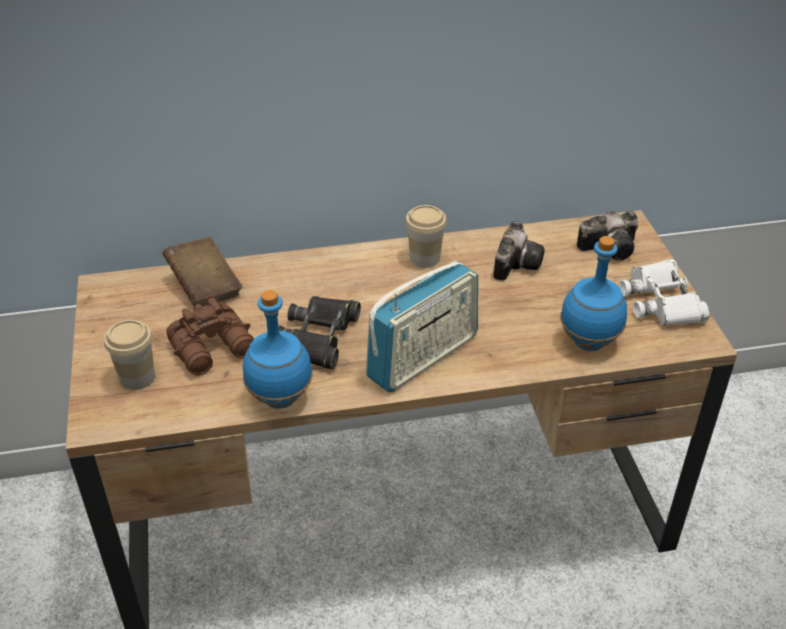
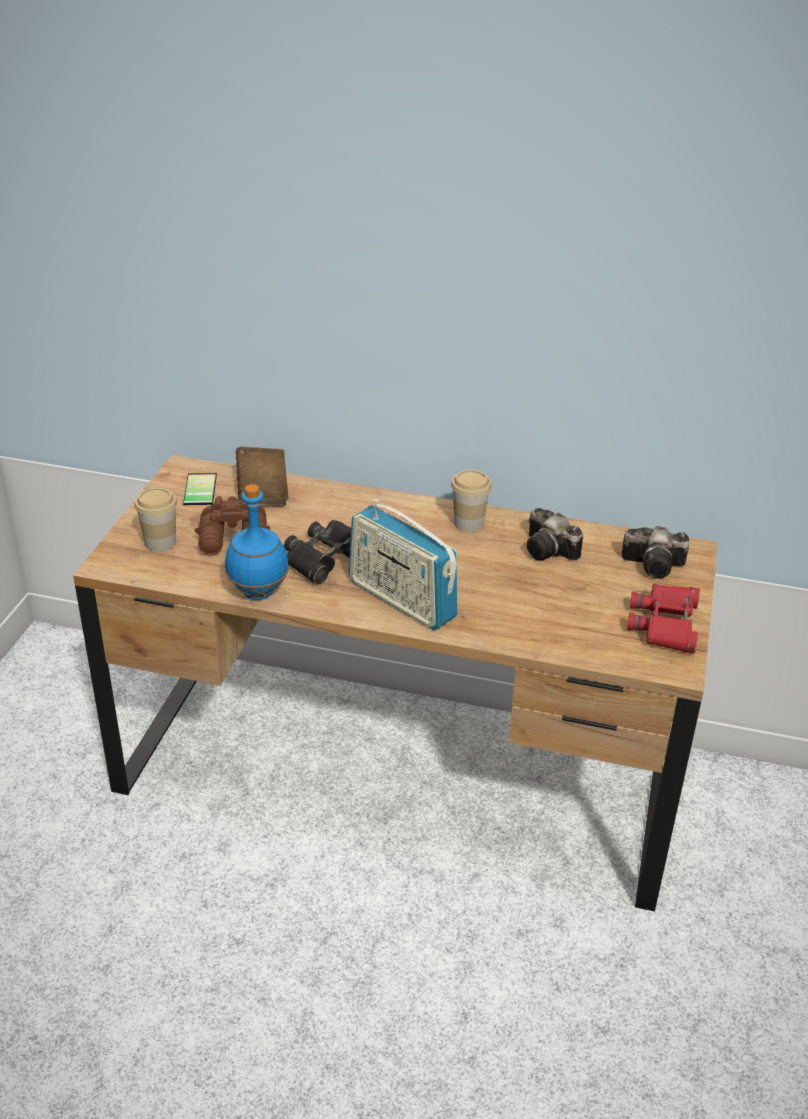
camera: 25 degrees right, 5 degrees down
radio [366,261,478,392] -> radio turned 60 degrees clockwise [348,498,458,630]
camera [493,221,544,281] -> camera turned 90 degrees clockwise [527,508,583,561]
blue bottle [560,236,627,351] -> none
white binoculars [620,259,709,326] -> red binoculars [627,584,700,654]
none -> phone [183,473,217,505]

